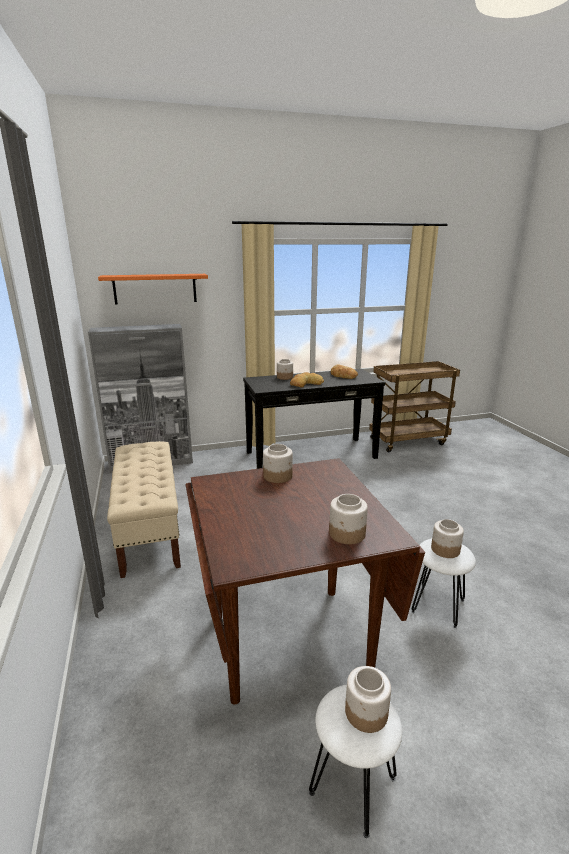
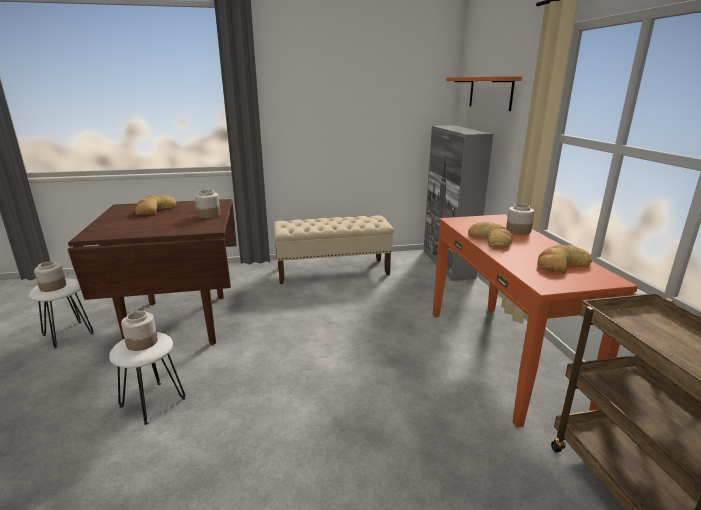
camera: 95 degrees right, 0 degrees up
black console table [243,369,385,469] -> orange console table [433,214,638,428]
jar [329,494,368,544] -> none
none -> bread [135,195,177,215]

